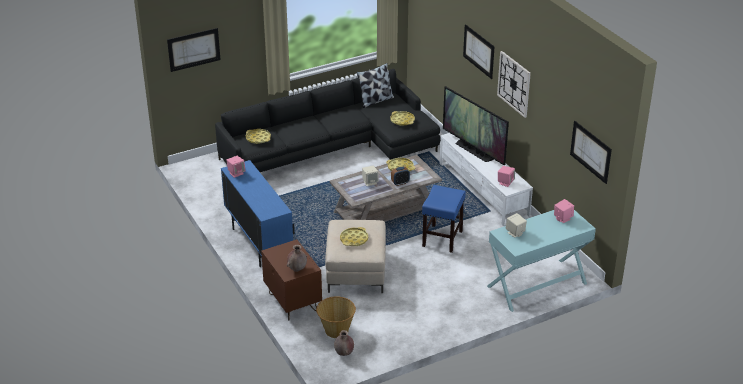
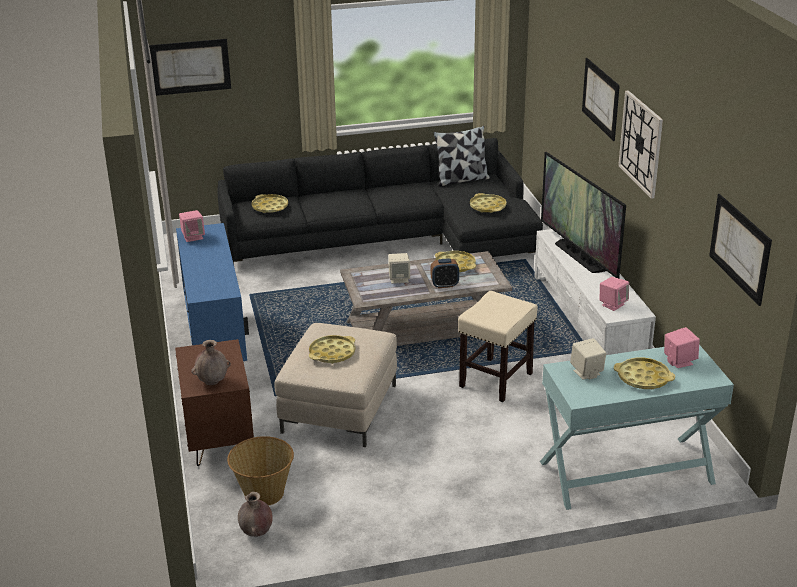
camera: 15 degrees right, 5 degrees down
blue stool [422,185,466,253] -> beige stool [458,291,538,402]
none -> yellow tray [614,358,675,389]

